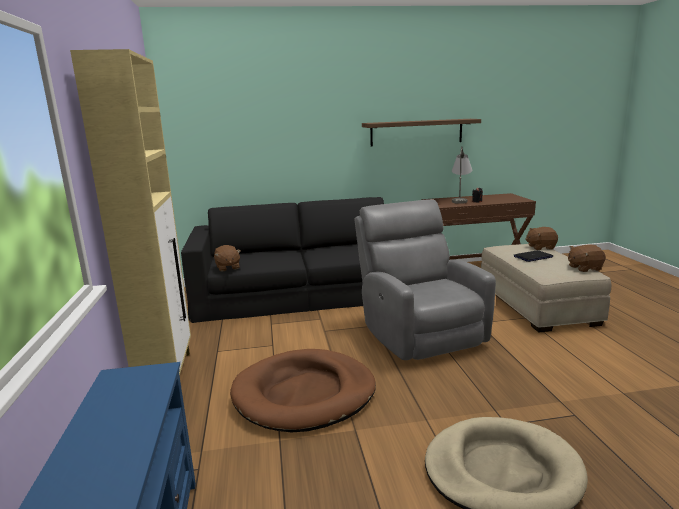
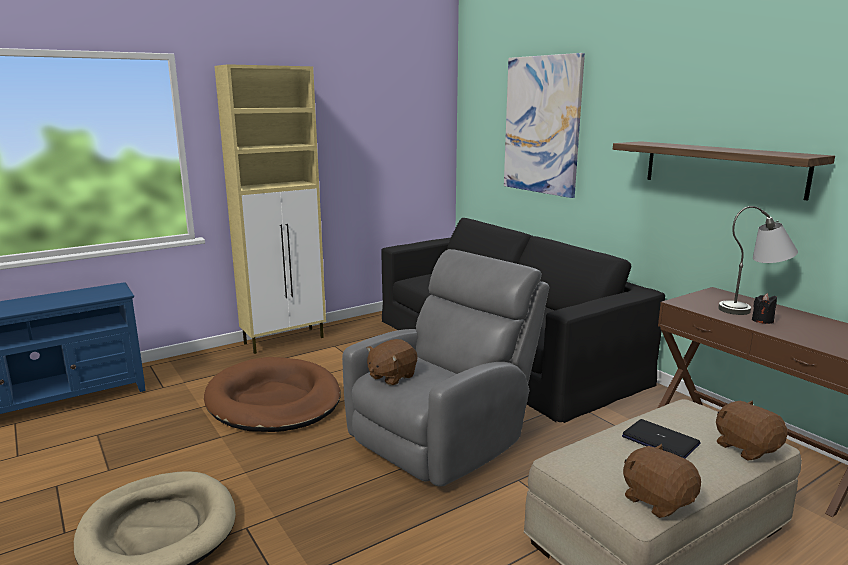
camera: 65 degrees right, 0 degrees up
brown plush toy [214,245,241,272] -> brown plush toy moved to [367,339,417,386]
none -> picture [504,53,585,198]

